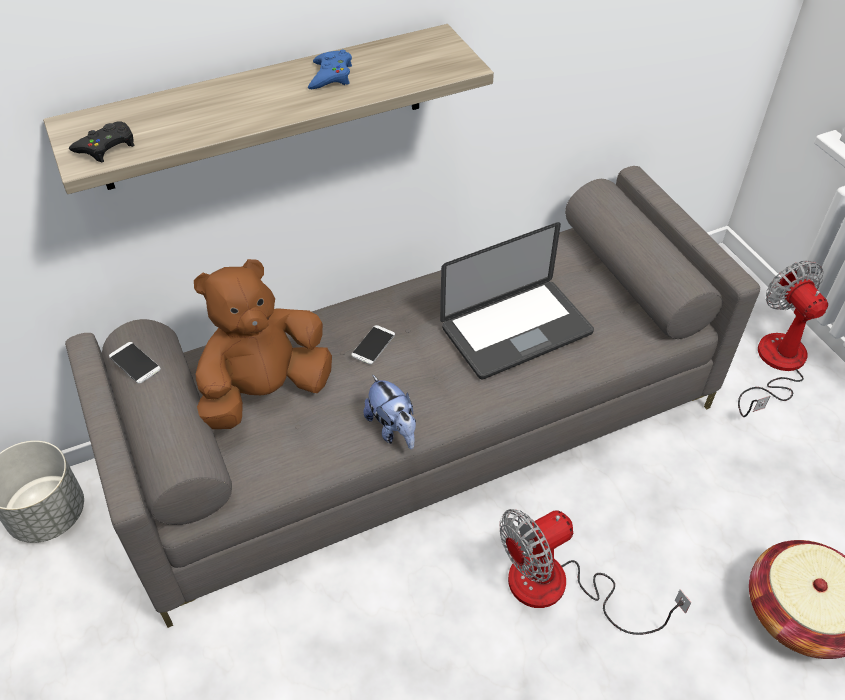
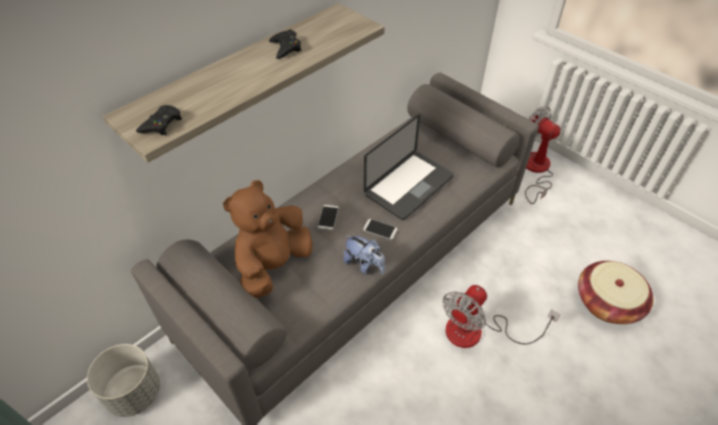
camera: 20 degrees left, 0 degrees up
phone [109,342,161,384] -> phone moved to [363,219,397,240]
blue game controller [308,50,352,89] -> black game controller [269,29,302,59]

